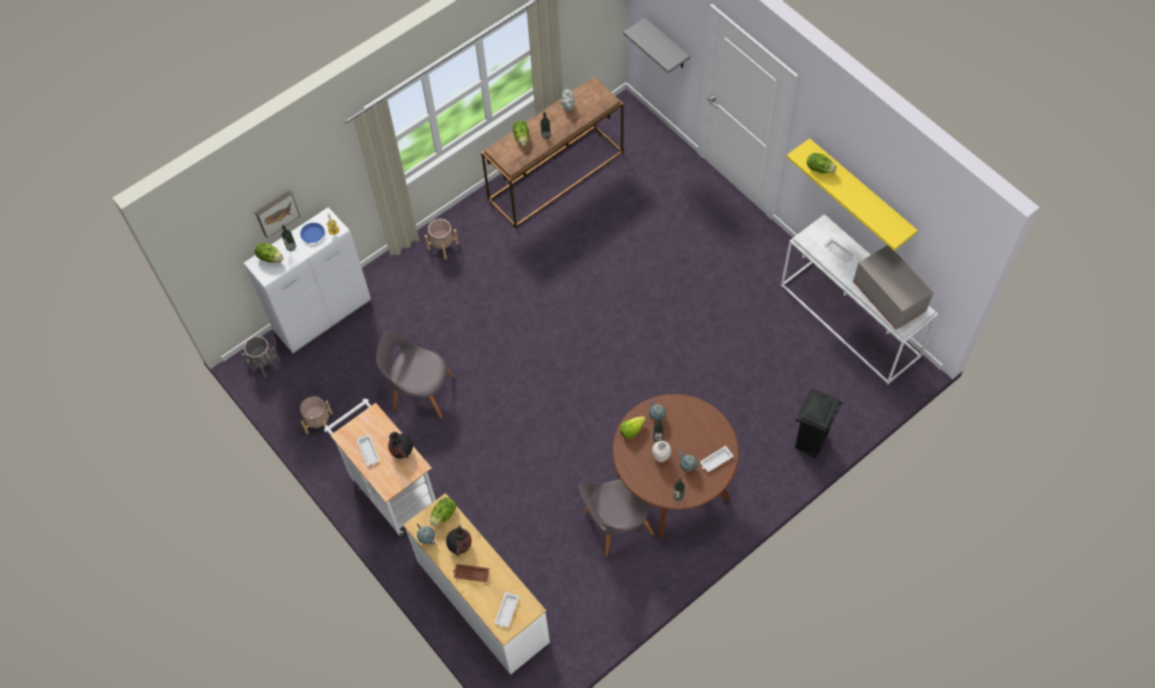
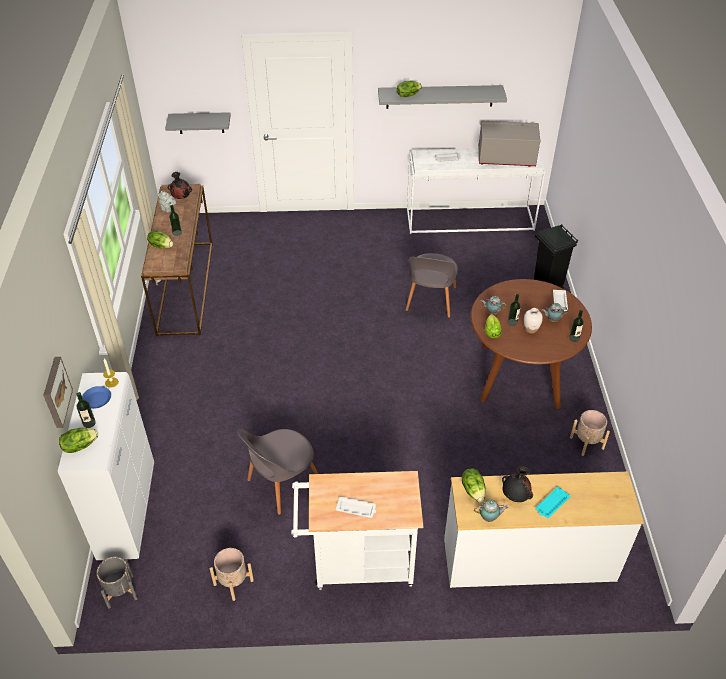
camera: 55 degrees left, 15 degrees down
black vase [388,432,413,458] -> black vase moved to [168,172,192,199]
beige planter [425,219,459,260] -> beige planter moved to [570,410,610,456]
brown tray [453,564,489,582] -> turquoise tray [535,487,570,518]
white tray [495,592,519,627] -> none
grey chair [579,479,654,557] -> grey chair moved to [405,253,458,318]
yellow shelf [786,138,918,250] -> grey shelf [378,85,507,109]

